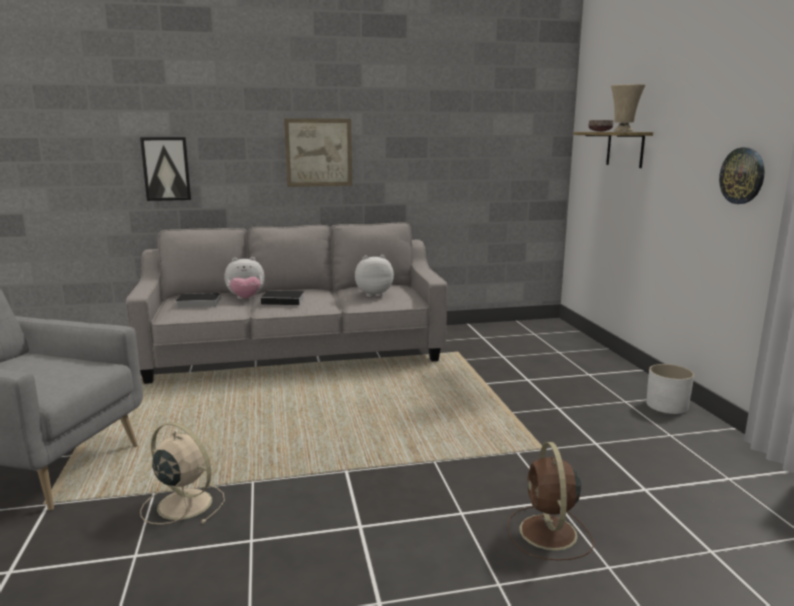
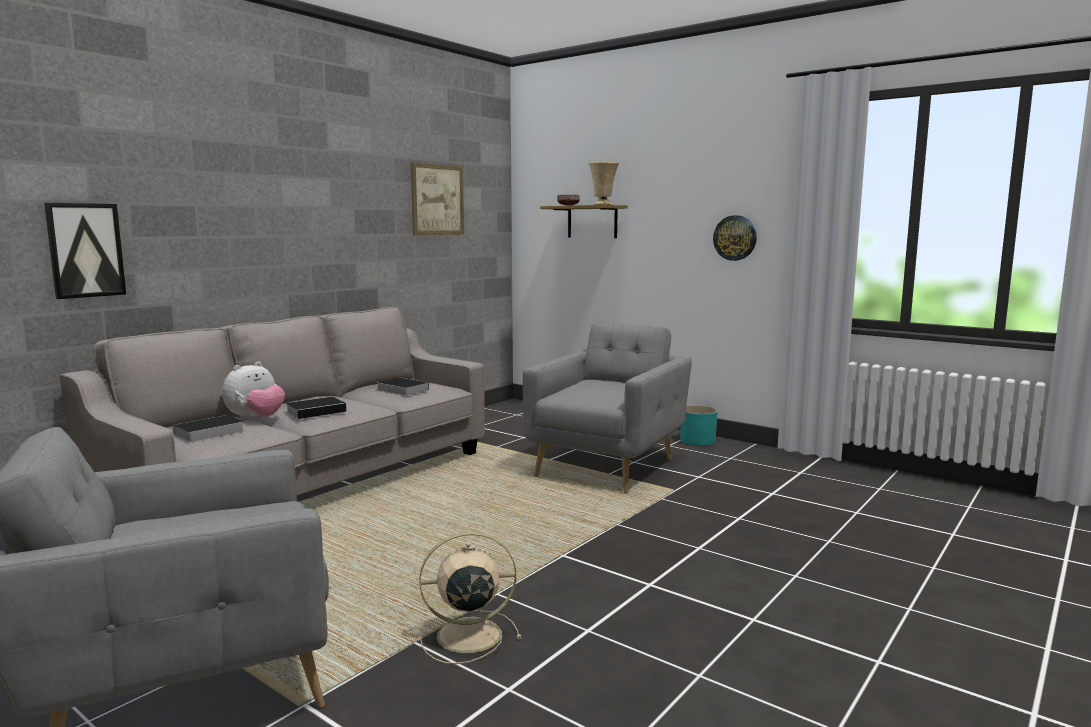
camera: 40 degrees left, 5 degrees down
picture [284,118,352,187] -> picture moved to [411,162,464,235]
plush toy [355,255,394,297] -> book [376,377,429,396]
brown fan [508,442,594,560] -> none
white planter [646,364,694,414] -> turquoise planter [680,405,717,446]
none -> grey armchair [523,323,692,494]

